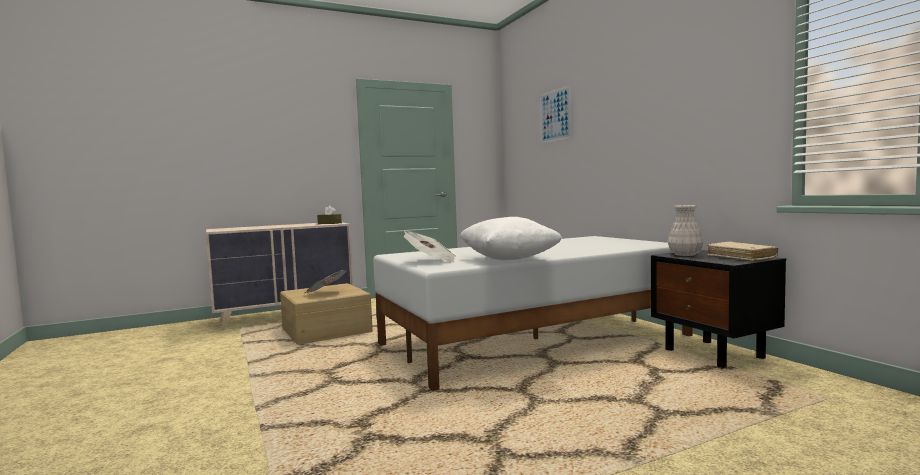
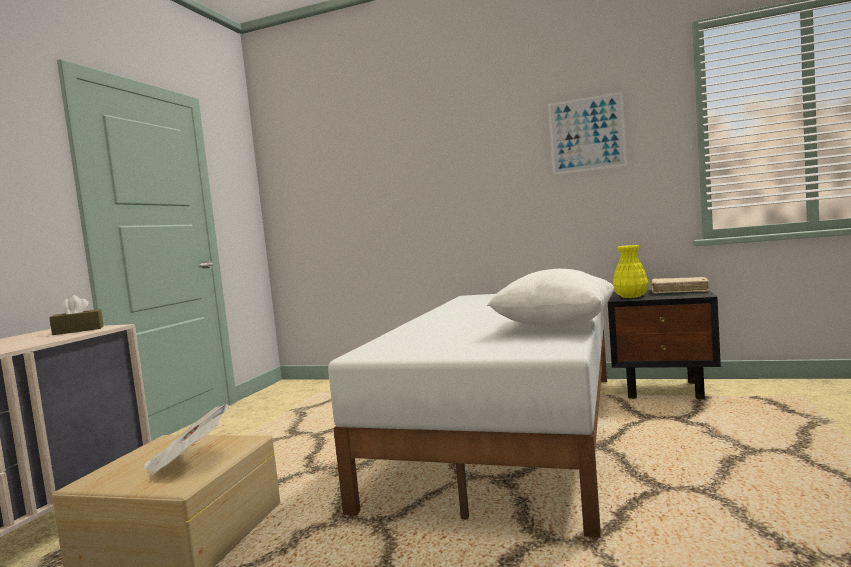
camera: 45 degrees left, 0 degrees up
newspaper [404,230,456,263] -> none
picture [540,85,572,143] -> picture moved to [548,92,627,175]
white vase [667,205,703,256] -> yellow vase [613,245,649,298]

